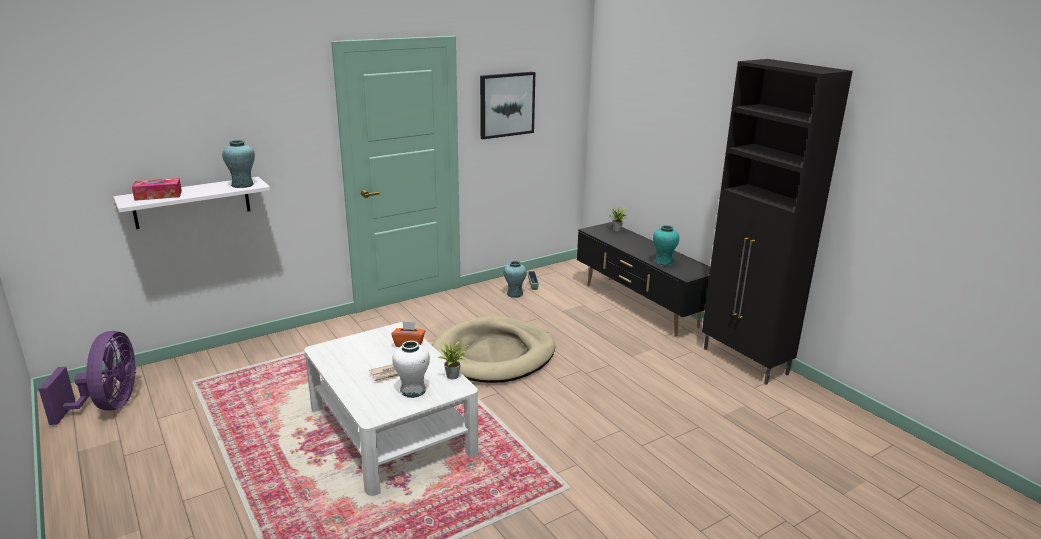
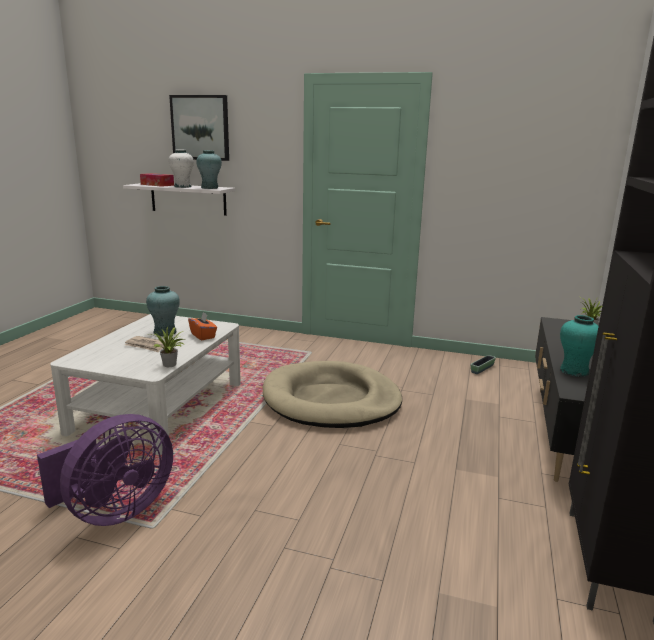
camera: 50 degrees right, 5 degrees down
purple fan [39,331,136,425] -> purple fan moved to [37,414,173,526]
white vase [392,341,430,398] -> white vase moved to [168,150,194,188]
picture [480,72,535,139] -> picture moved to [169,95,229,161]
turquoise vase [503,261,527,298] -> turquoise vase moved to [146,286,180,336]

